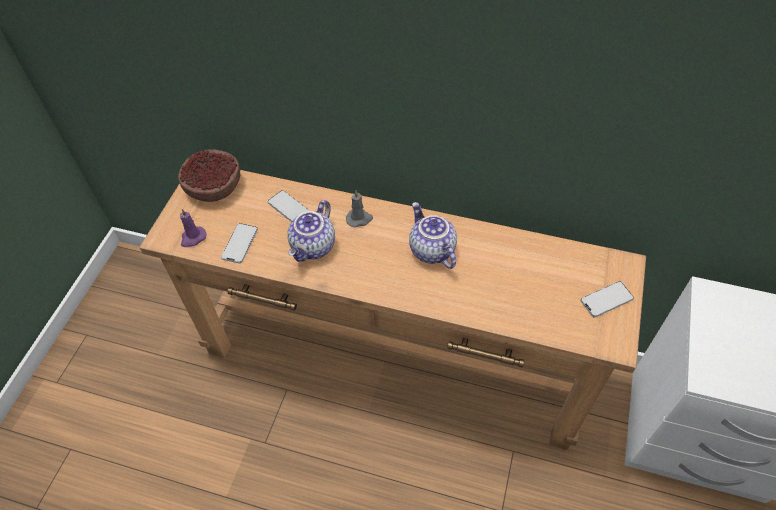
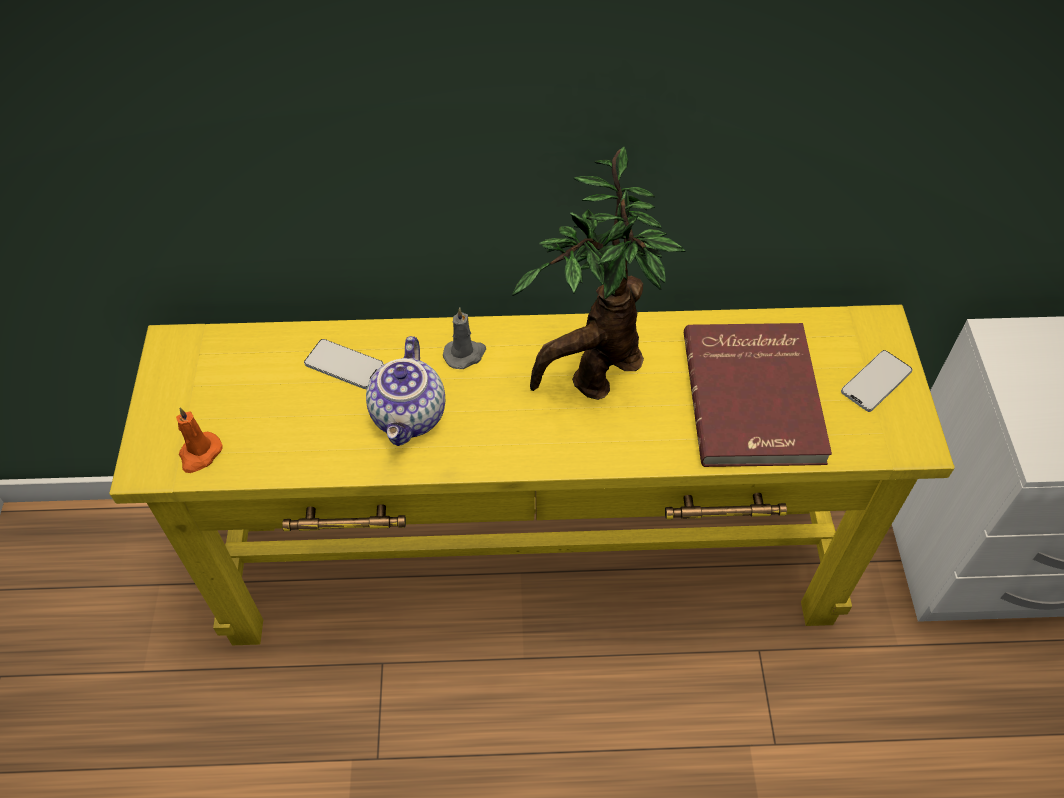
camera: 20 degrees left, 0 degrees up
brown console table [139,170,646,450] -> yellow console table [109,305,955,645]
bowl [178,149,240,202] -> none
purple candle [180,209,206,247] -> orange candle [176,408,223,473]
phone [221,223,258,263] -> none
teapot [409,202,457,269] -> potted plant [512,146,685,400]
none -> red book [684,323,832,467]

